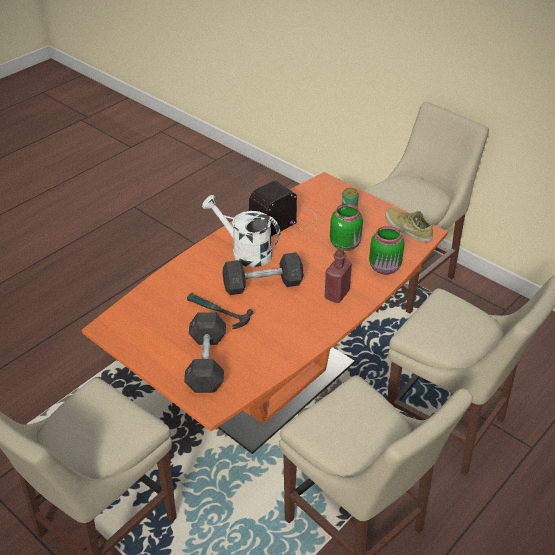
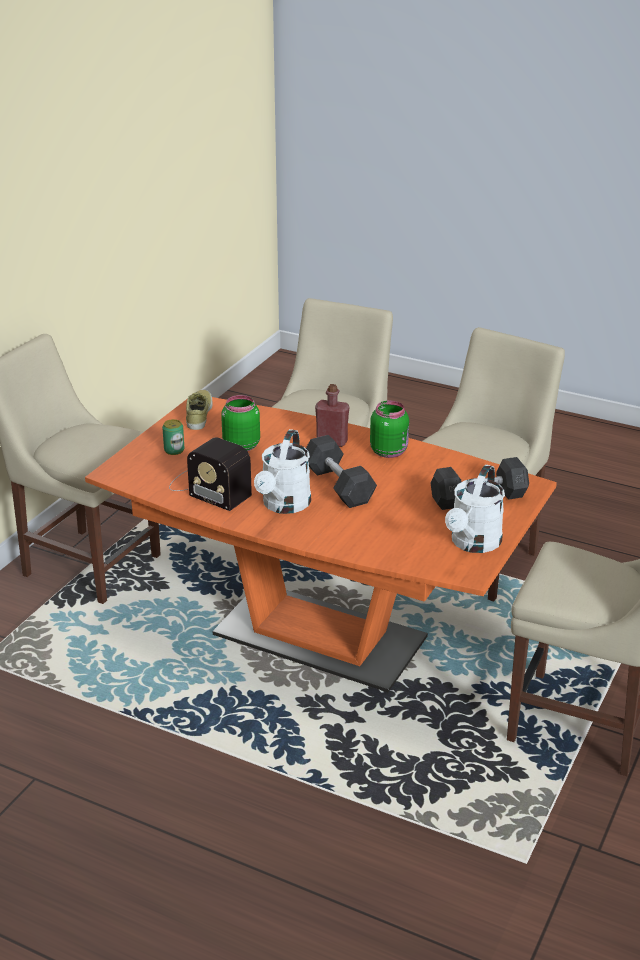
camera: 105 degrees left, 10 degrees down
hammer [187,293,253,329] -> none
green jar [369,226,404,274] -> green jar moved to [370,401,409,458]
beige shoe [385,208,433,242] -> beige shoe turned 150 degrees clockwise [186,390,212,430]
none -> white watering can [445,465,505,553]

